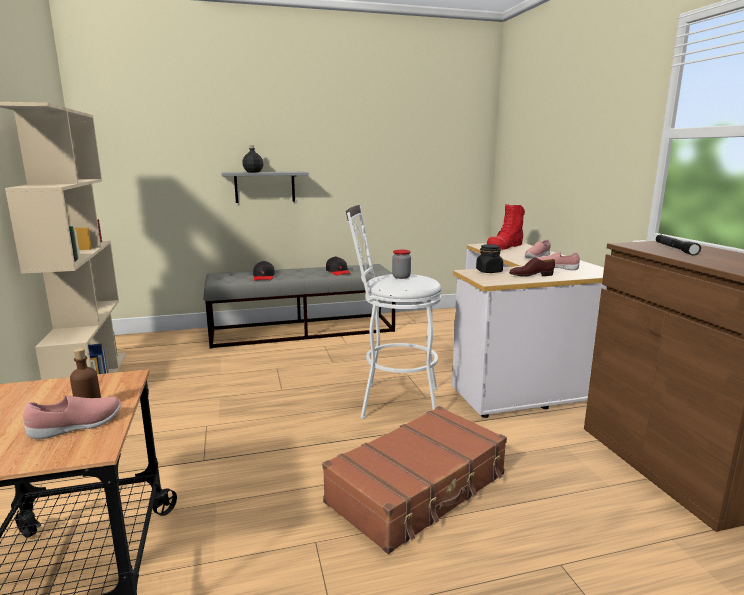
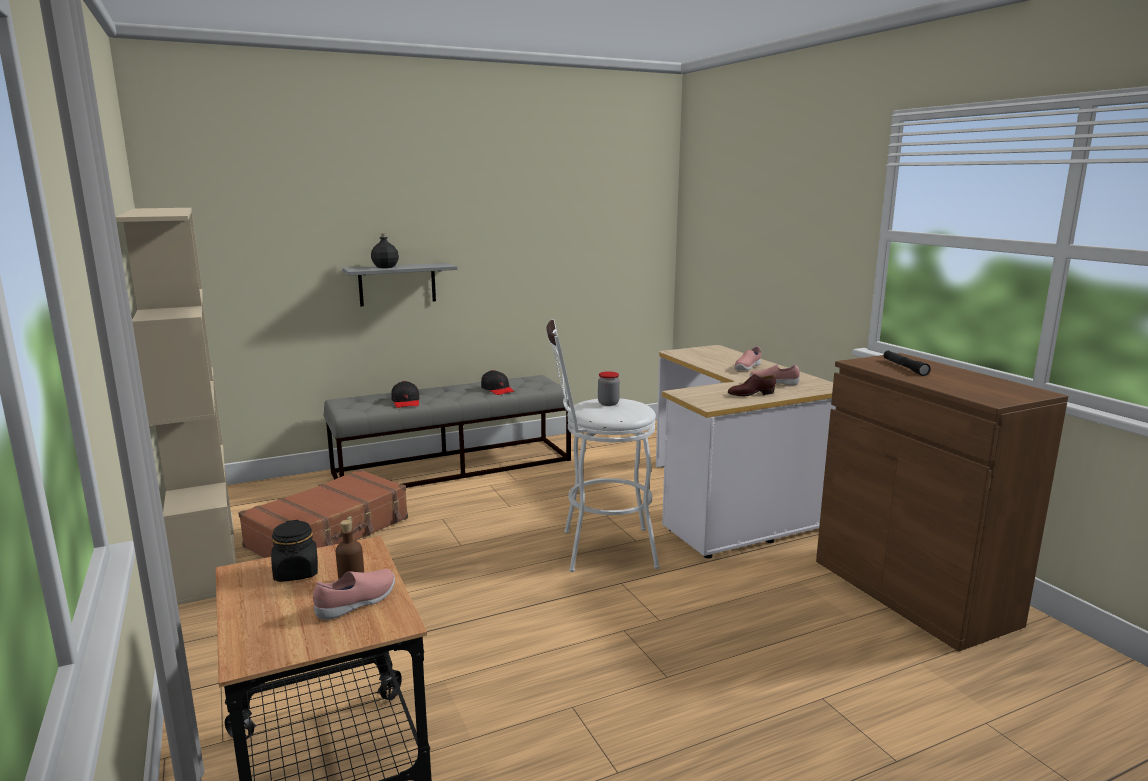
camera: 10 degrees left, 0 degrees up
brown suitcase [322,406,507,554] -> brown suitcase moved to [238,469,408,558]
black jar [476,244,503,273] -> black jar moved to [271,520,318,582]
red boot [487,204,525,250] -> none

